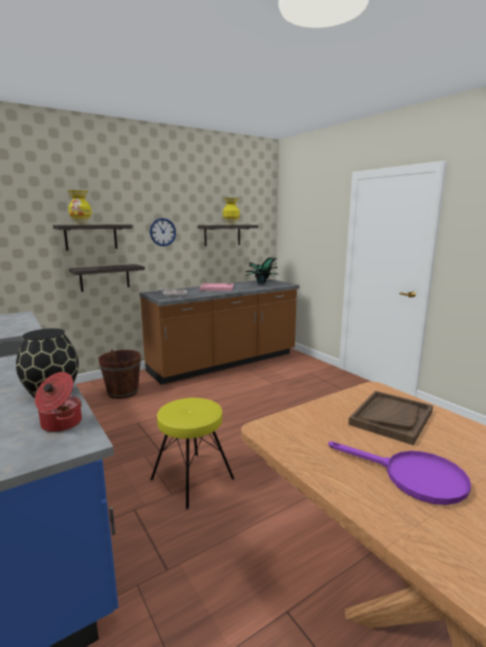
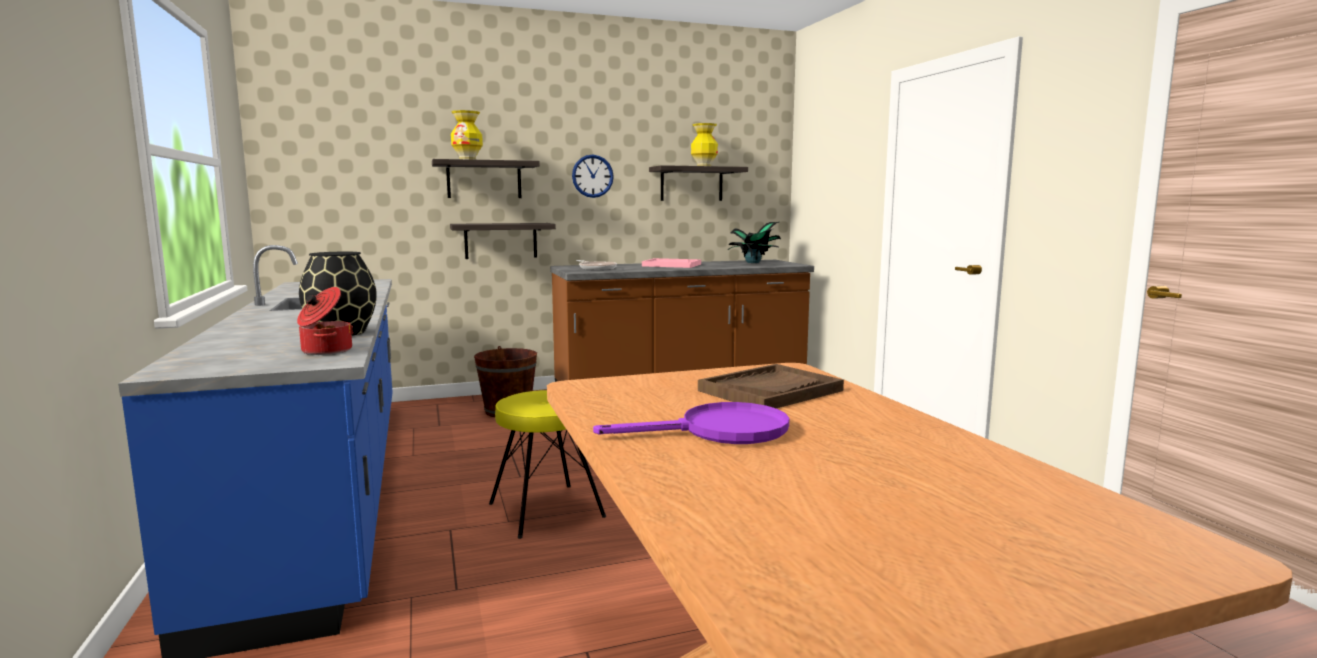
camera: 15 degrees right, 5 degrees down
purple frying pan [328,441,471,505] -> purple frying pan turned 60 degrees counterclockwise [593,402,789,444]

